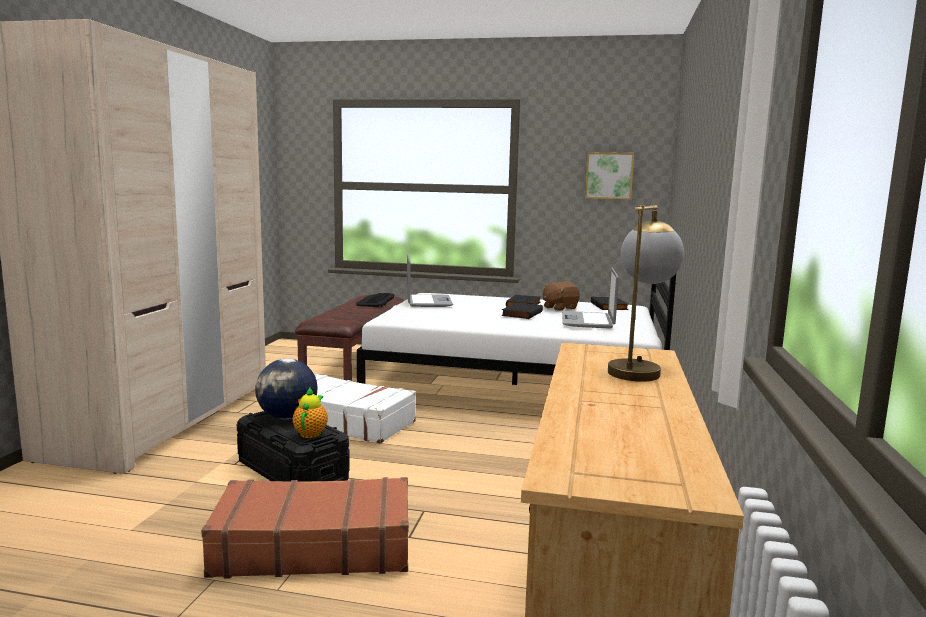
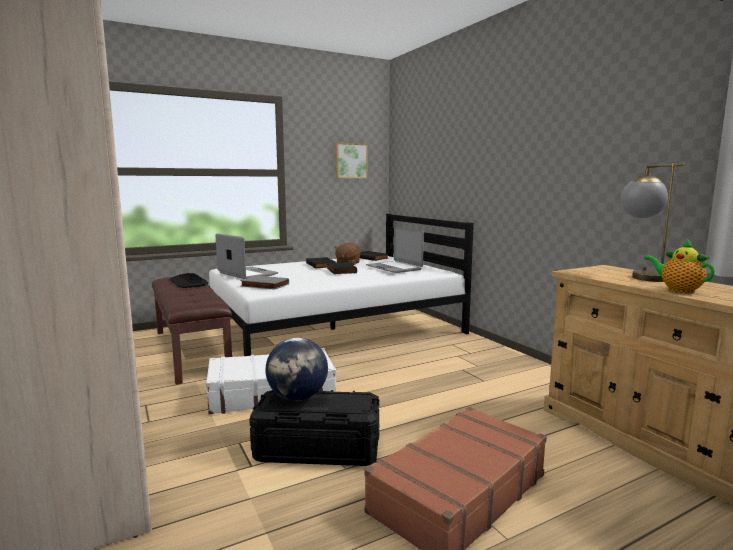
camera: 40 degrees left, 0 degrees up
teapot [293,388,328,438] -> teapot moved to [644,240,715,293]
none -> grey book [240,275,289,290]

